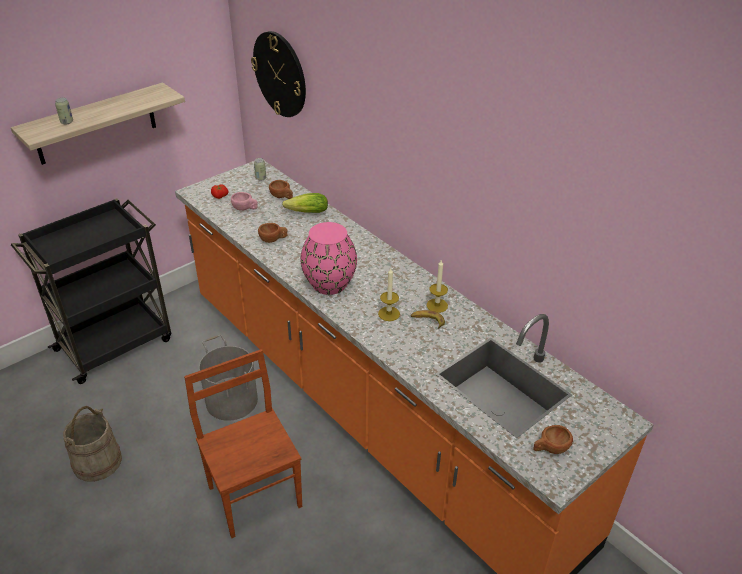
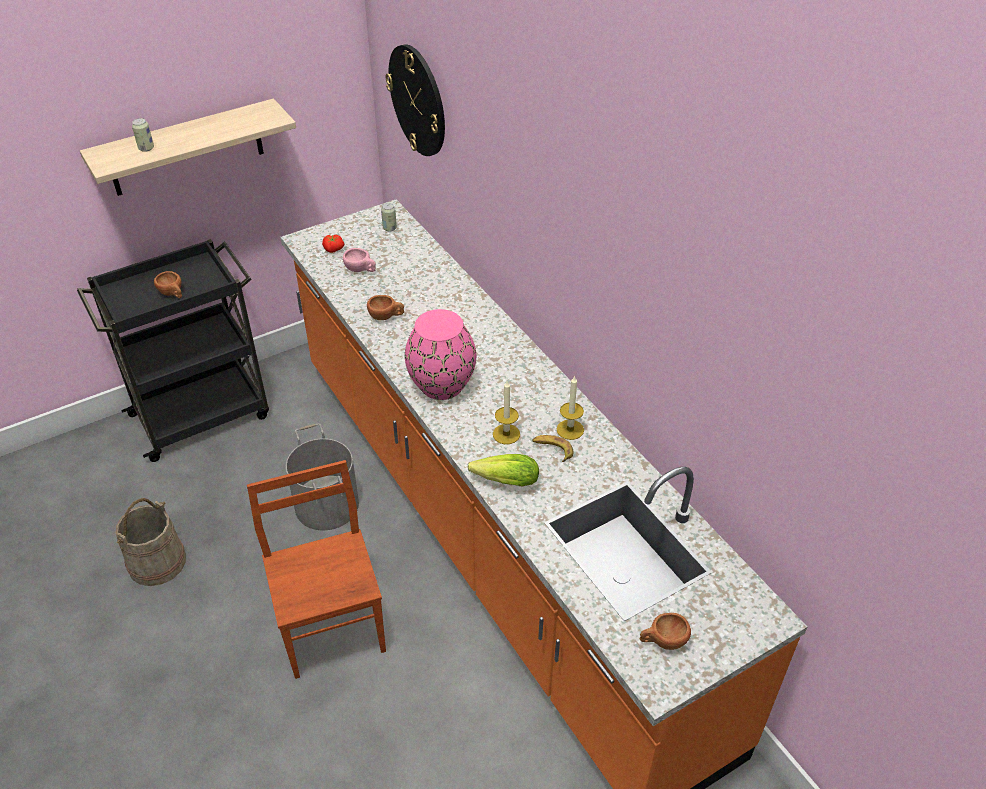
camera: 10 degrees right, 5 degrees up
brown cup [269,180,293,199] -> brown cup moved to [154,271,182,298]
lettuce [282,193,328,213] -> lettuce moved to [468,454,539,486]

